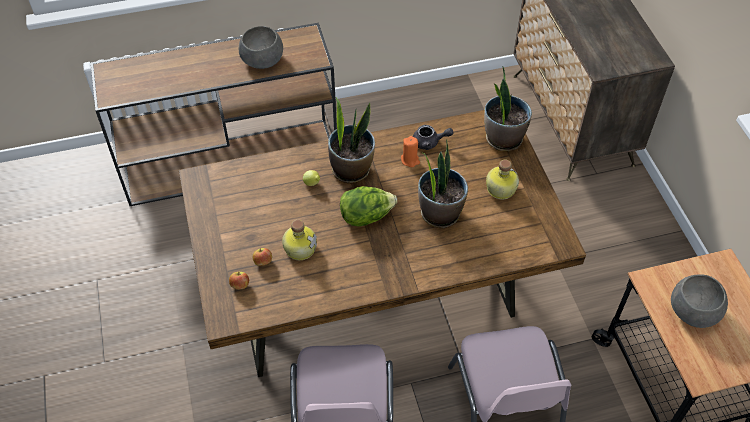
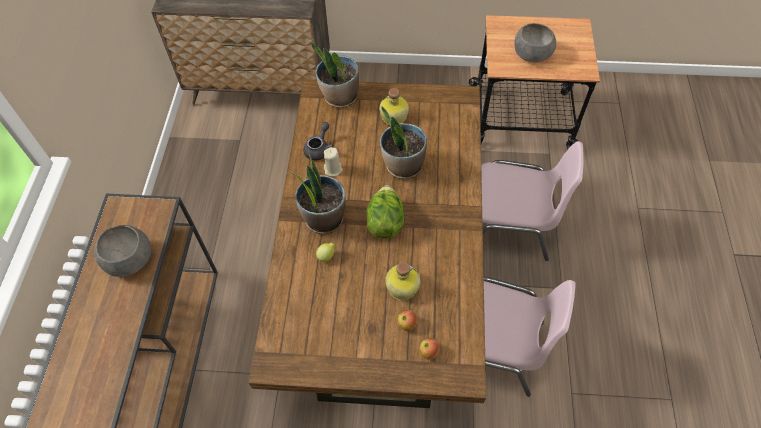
camera: 70 degrees left, 5 degrees up
orange candle [401,136,420,167] -> beige candle [324,147,343,176]

